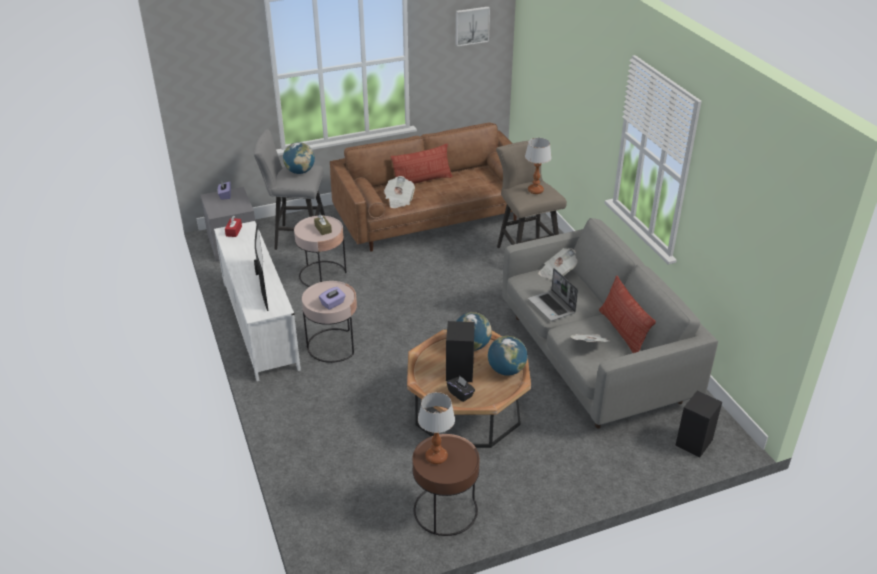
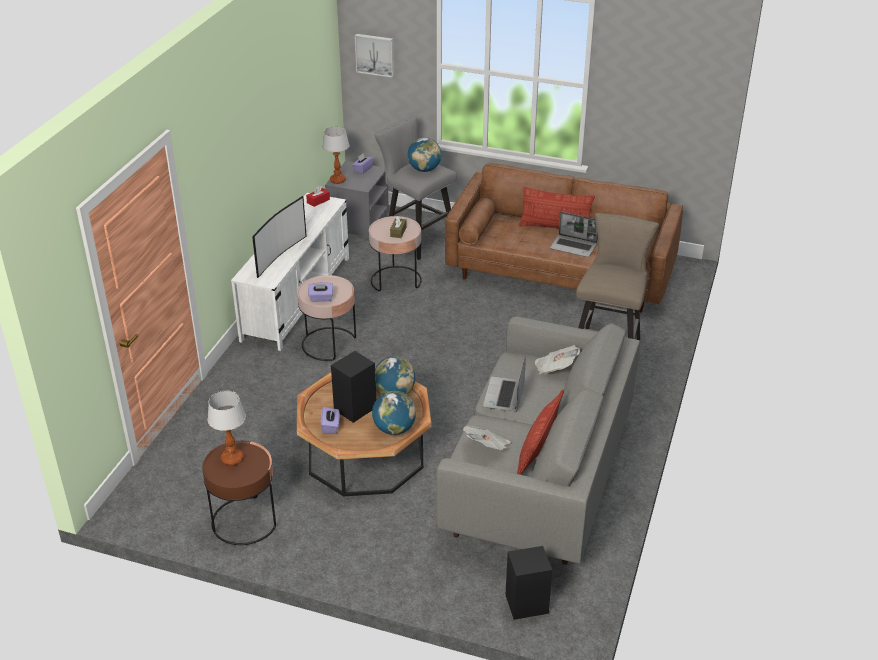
camera: 40 degrees right, 0 degrees up
newspaper [384,176,415,208] -> none
black tissue box [447,376,475,402] -> purple tissue box [321,407,339,434]
picture [456,7,490,47] -> picture moved to [355,34,394,78]
table lamp [525,138,552,194] -> table lamp moved to [323,126,349,184]
none -> laptop [550,212,598,257]

